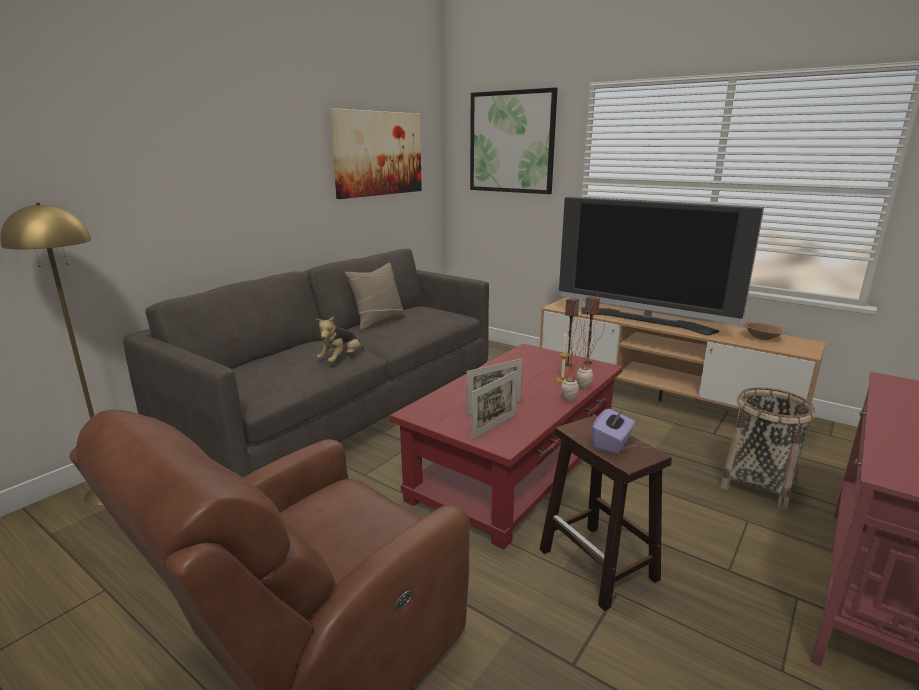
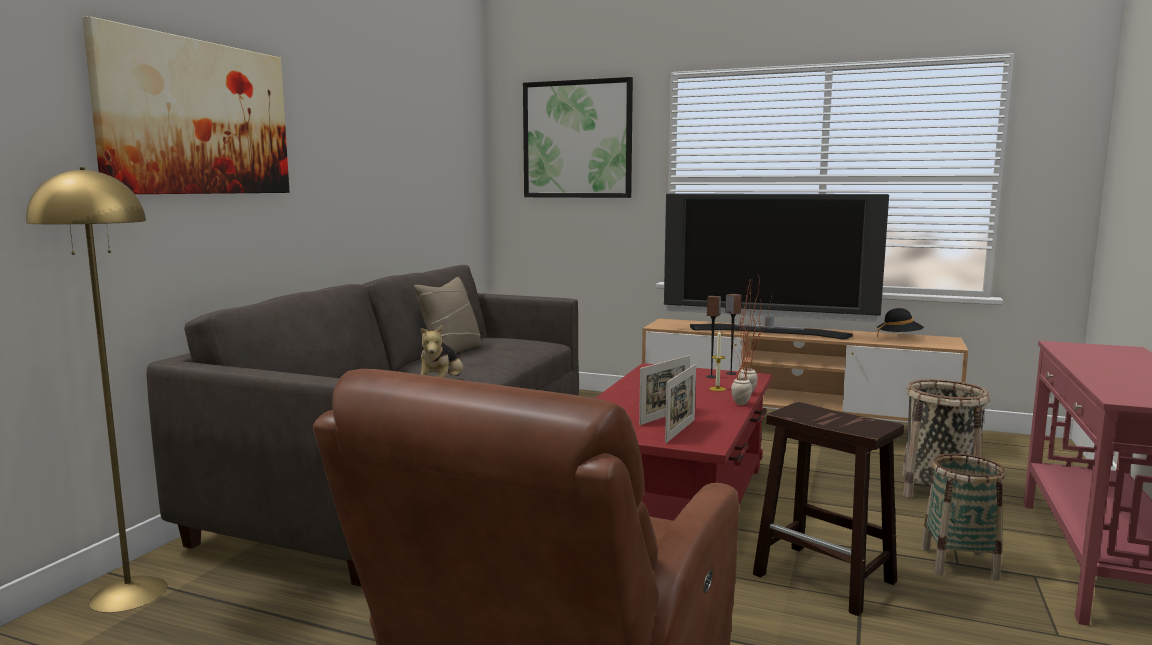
camera: 15 degrees left, 10 degrees down
picture [330,108,422,199] -> picture moved to [82,16,290,194]
purple tissue box [591,409,635,455] -> none
brown bowl [743,322,786,340] -> black hat [877,308,924,338]
none -> basket [921,453,1005,580]

